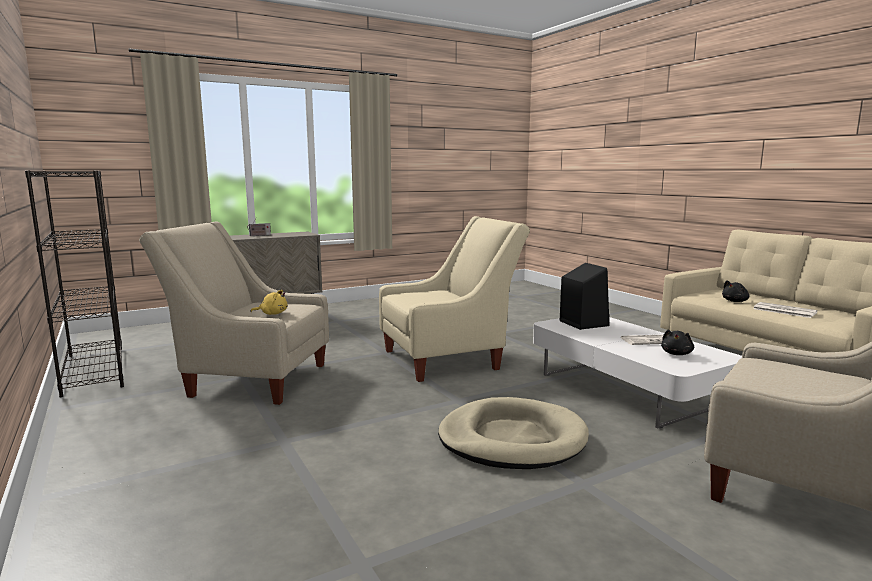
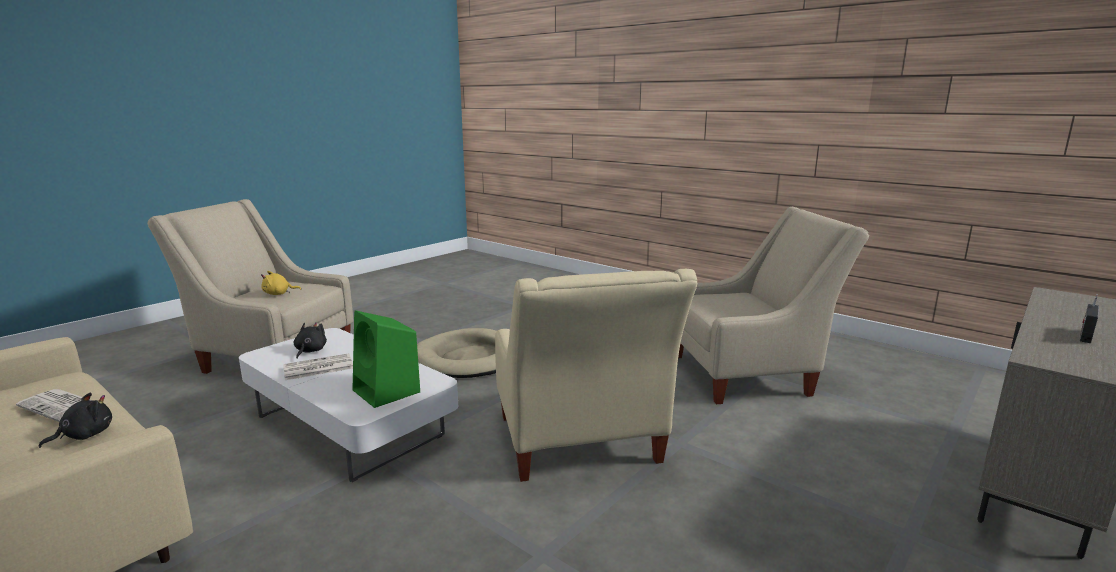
camera: 160 degrees right, 5 degrees up
black bookcase [25,170,124,397] -> none
yellow plush toy [251,290,288,315] -> yellow plush toy moved to [261,271,301,295]
beige armchair [379,216,530,382] -> beige armchair turned 60 degrees counterclockwise [495,269,697,482]
black speaker [559,263,610,330] -> green speaker [353,310,420,408]

